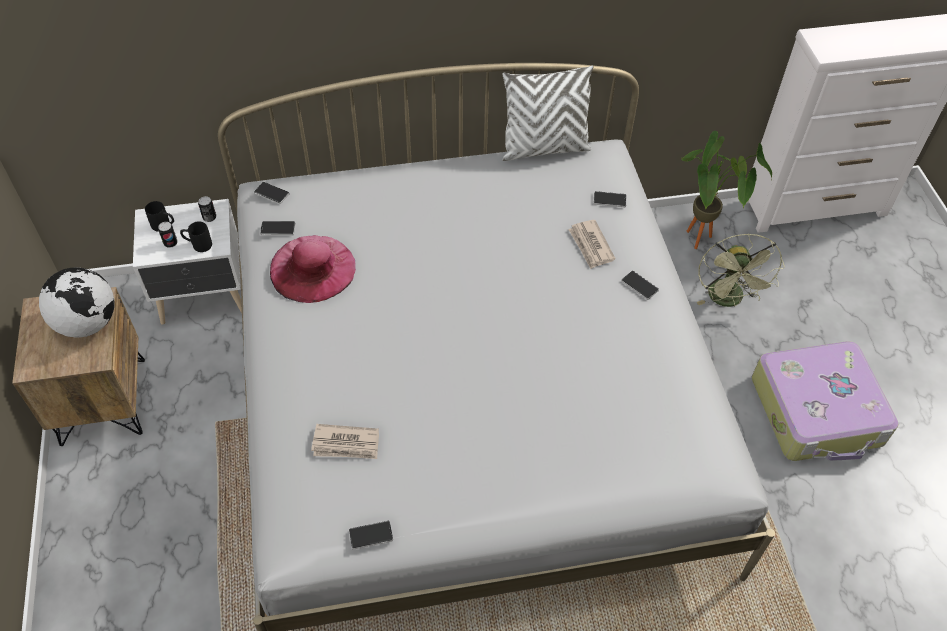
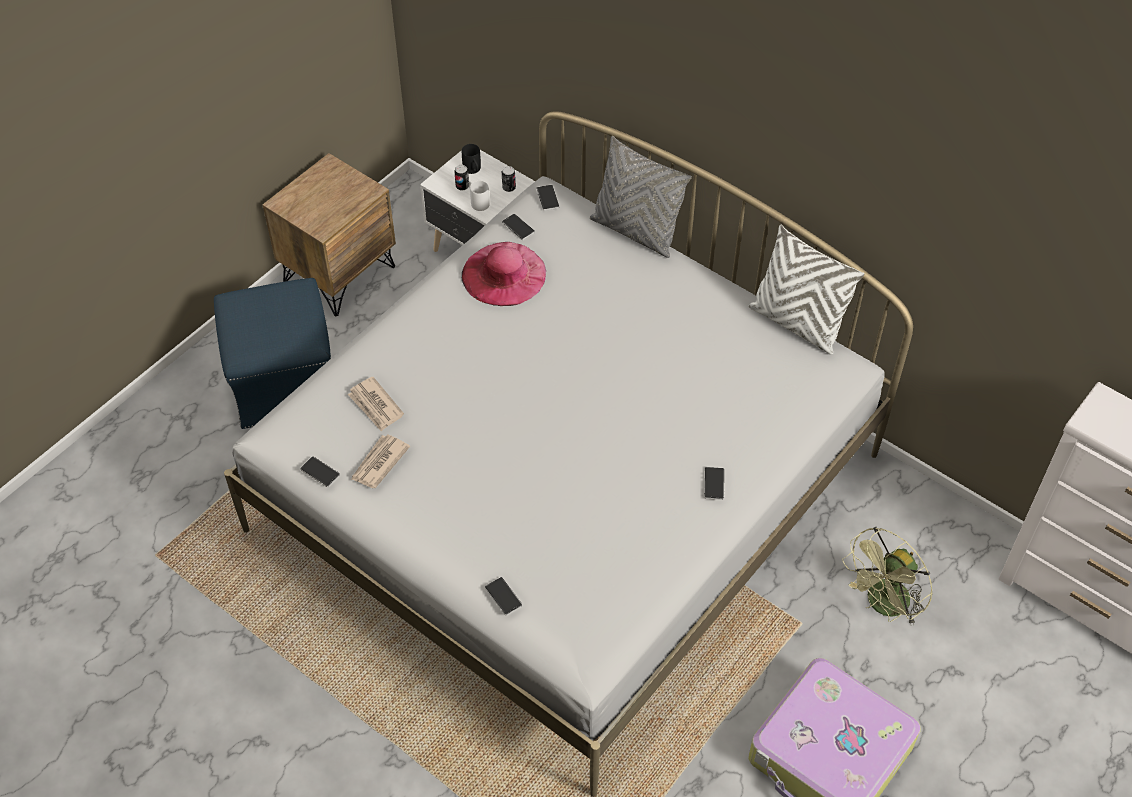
camera: 50 degrees right, 0 degrees up
globe [39,267,115,338] -> none
black mug [180,221,212,252] -> white mug [469,180,490,211]
newspaper [568,220,615,269] -> newspaper moved to [351,434,410,488]
phone [593,191,626,207] -> phone moved to [485,577,522,616]
potted plant [681,131,772,249] -> none
none -> blue ottoman [214,278,331,429]
none -> grey pillow [590,136,692,258]

